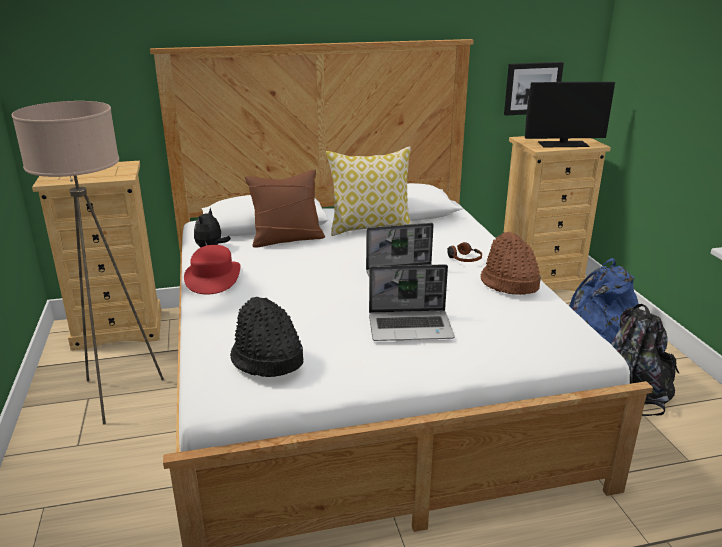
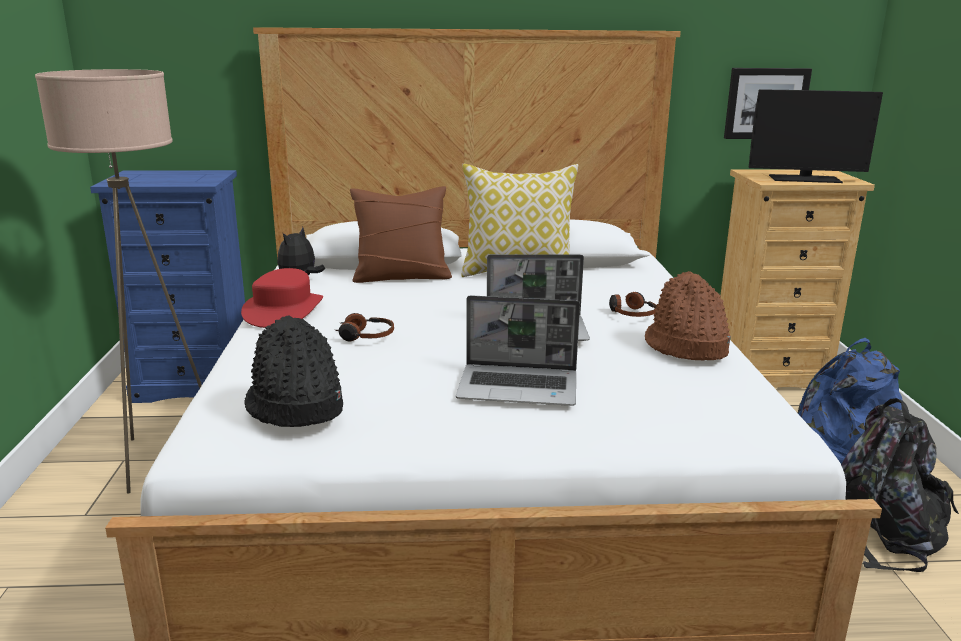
camera: 10 degrees right, 5 degrees down
beige dresser [32,161,161,351] -> blue dresser [90,170,245,403]
none -> headphones [336,313,394,341]

